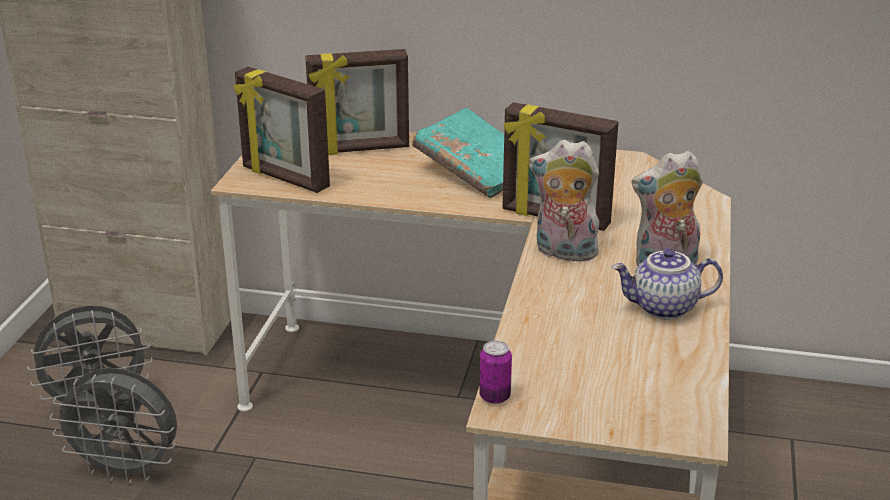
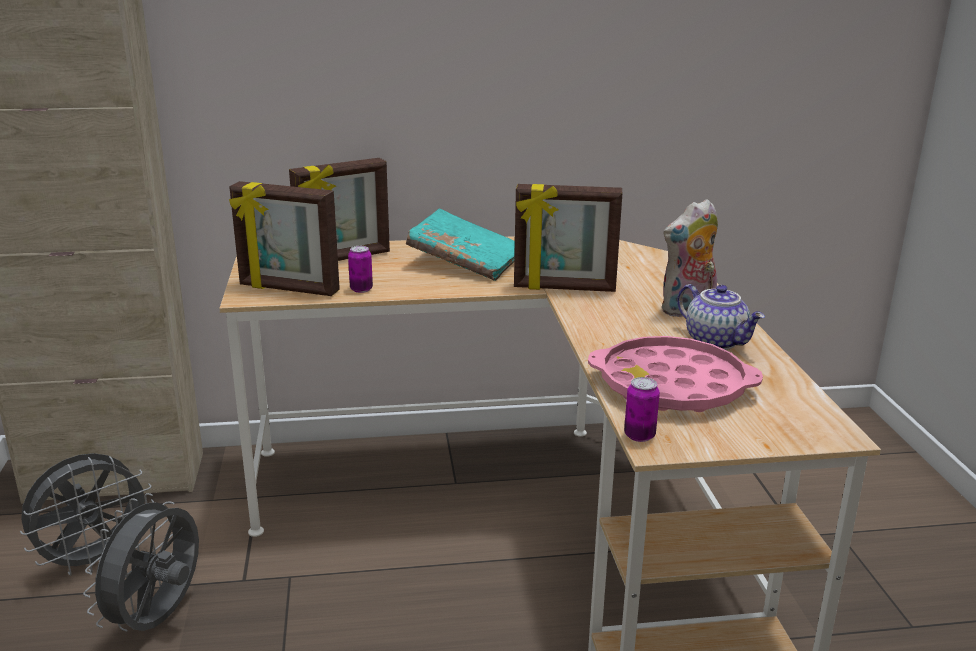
camera: 20 degrees left, 5 degrees down
grey fan [49,368,177,484] -> grey fan turned 120 degrees clockwise [83,493,199,632]
plush toy [529,140,601,262] -> none
teapot [612,248,723,319] -> teapot turned 105 degrees counterclockwise [677,284,765,350]
none -> can [348,246,373,293]
none -> pink tray [588,336,763,412]

